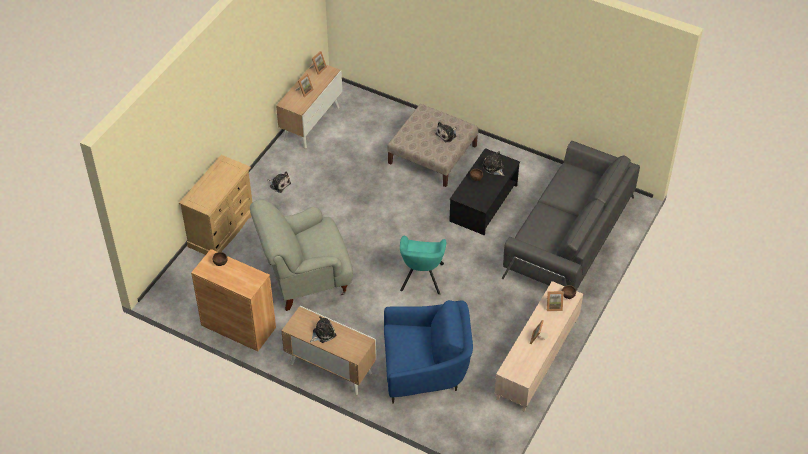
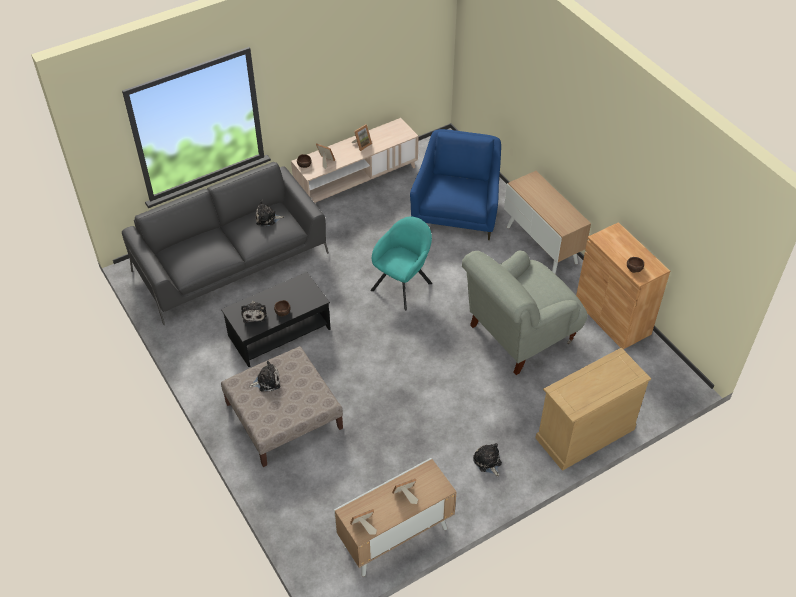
camera: 150 degrees left, 0 degrees up
grey armchair [250,200,353,311] -> grey armchair turned 135 degrees clockwise [462,250,588,375]
plush toy [310,316,336,343] -> plush toy moved to [256,200,284,227]
blue armchair [384,300,473,404] -> blue armchair turned 75 degrees clockwise [410,129,501,240]

